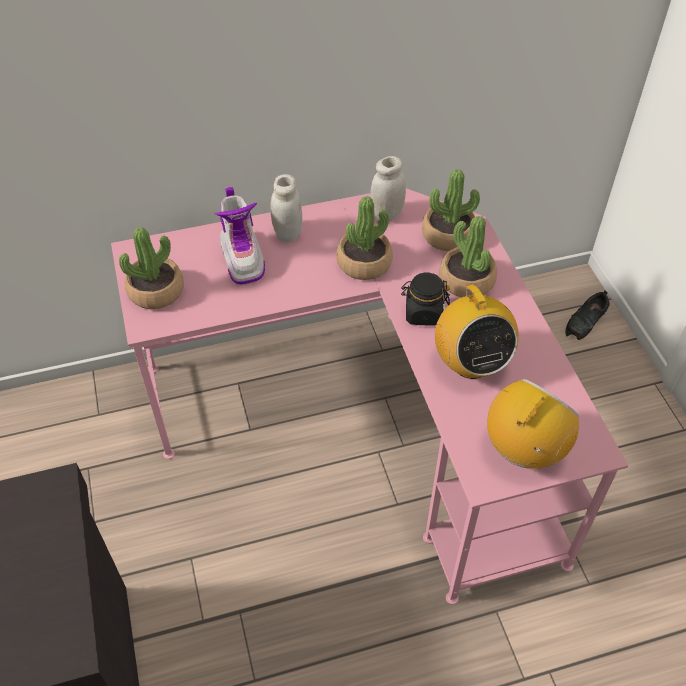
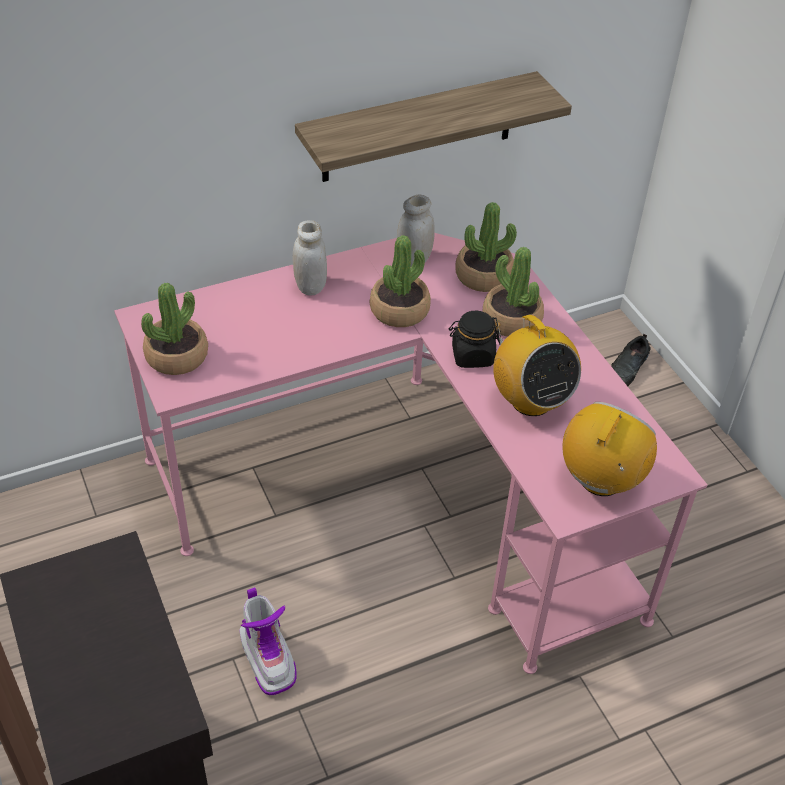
camera: 10 degrees left, 5 degrees down
boot [215,186,265,285] -> boot moved to [239,587,296,695]
none -> shelf [295,71,572,182]

